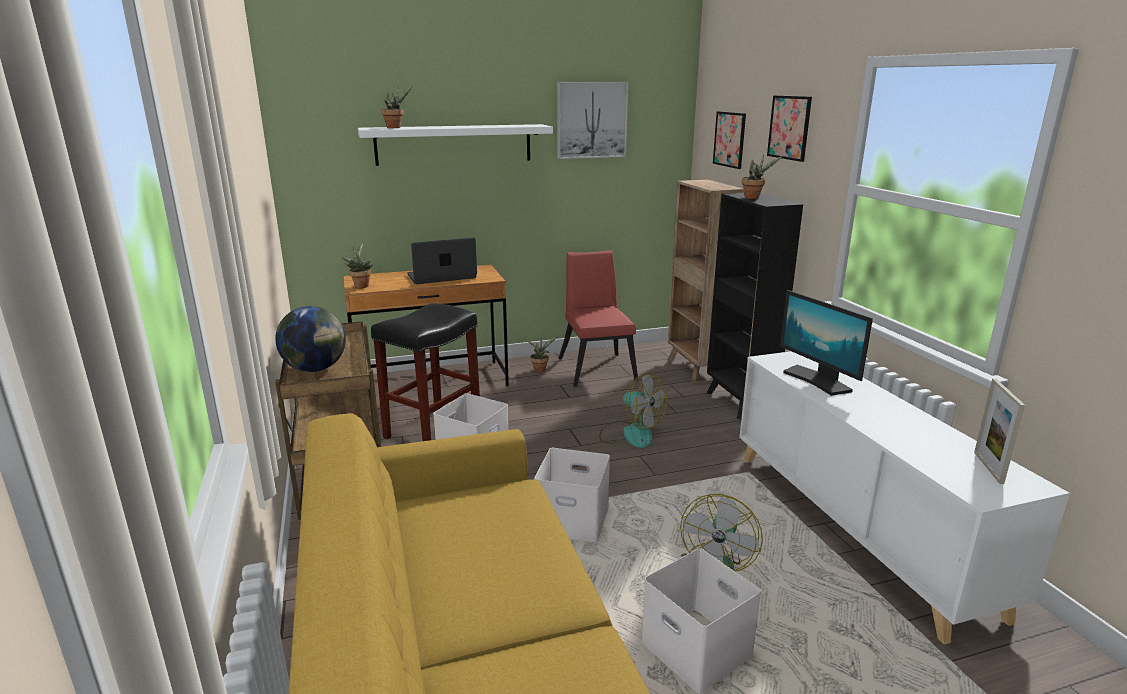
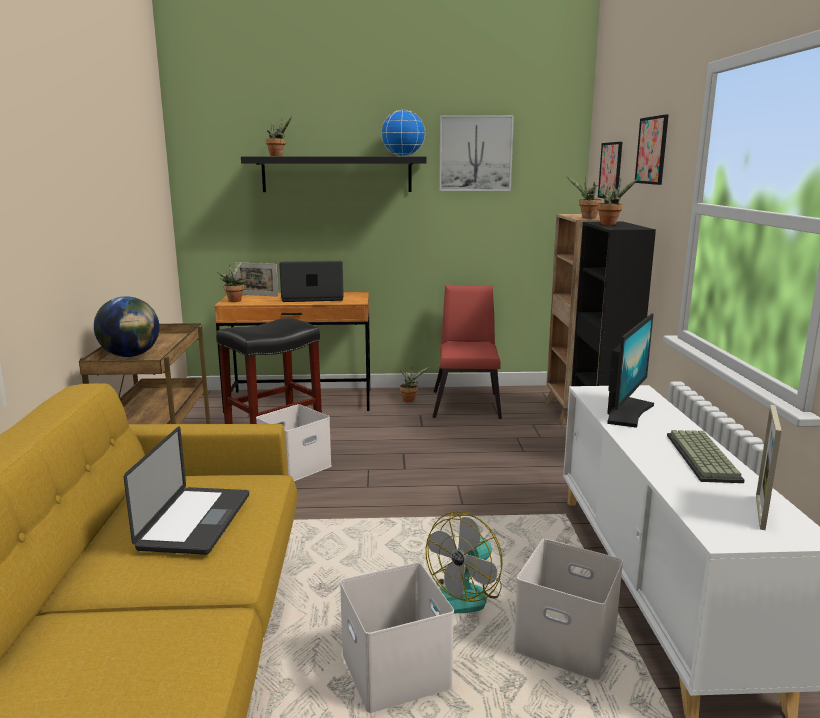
camera: 15 degrees right, 5 degrees down
white shelf [358,124,553,166] -> black shelf [241,156,427,192]
white storage box [534,448,610,542] -> white storage box moved to [514,539,623,680]
fan [599,372,667,448] -> none
monitor [780,290,873,396] -> monitor turned 135 degrees counterclockwise [607,314,654,428]
none -> laptop [124,426,249,555]
none -> picture frame [235,262,278,297]
none -> globe [381,110,425,156]
none -> potted plant [566,176,602,219]
none -> keyboard [667,430,745,483]

